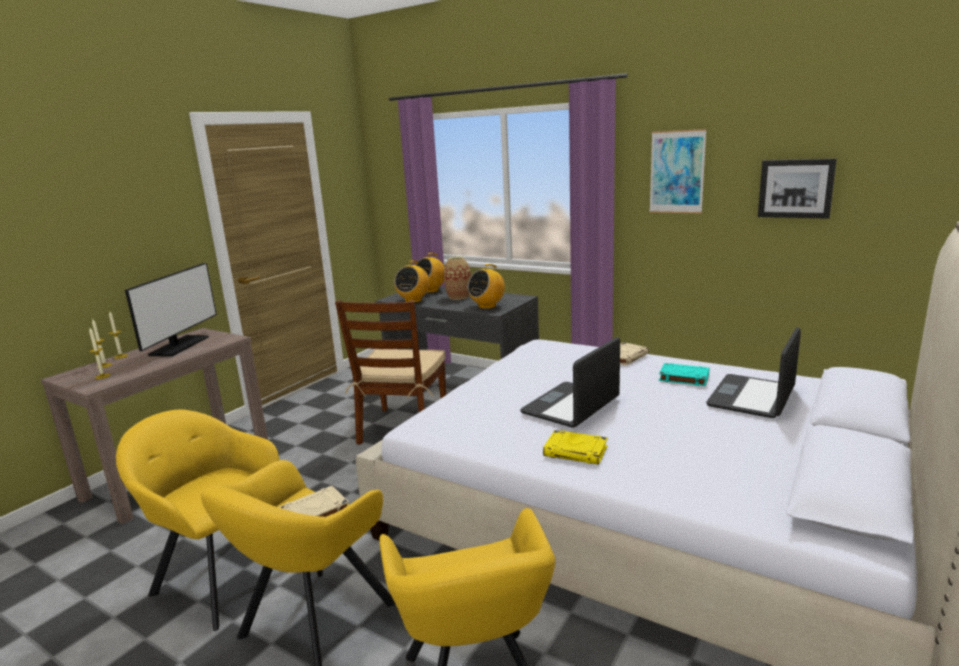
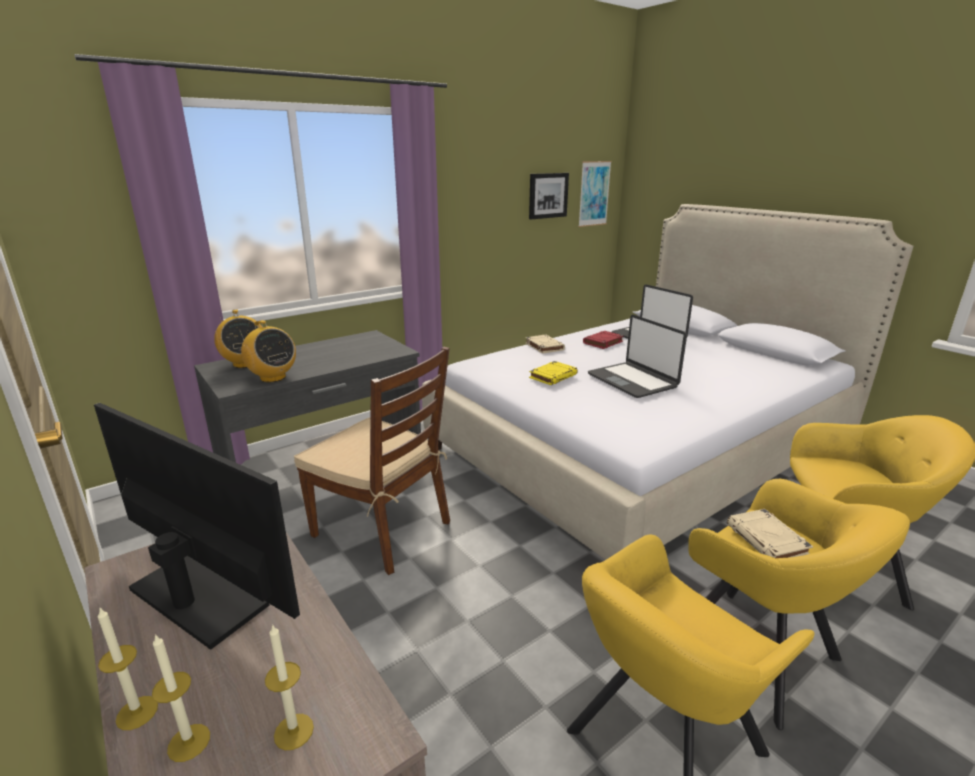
camera: 70 degrees left, 5 degrees up
vase [444,256,471,300] -> none
radio [467,264,505,309] -> none
yellow book [543,430,608,464] -> yellow book moved to [529,361,578,385]
picture [649,129,707,213] -> picture moved to [578,161,612,227]
turquoise book [659,363,709,386] -> red book [583,331,624,349]

